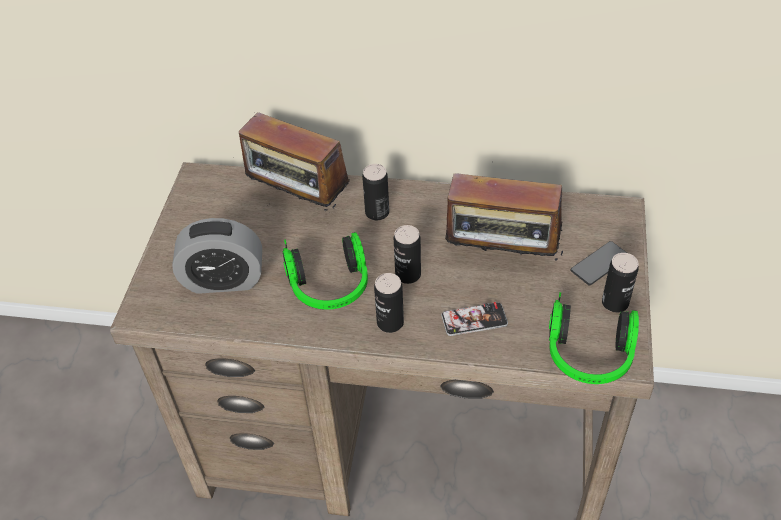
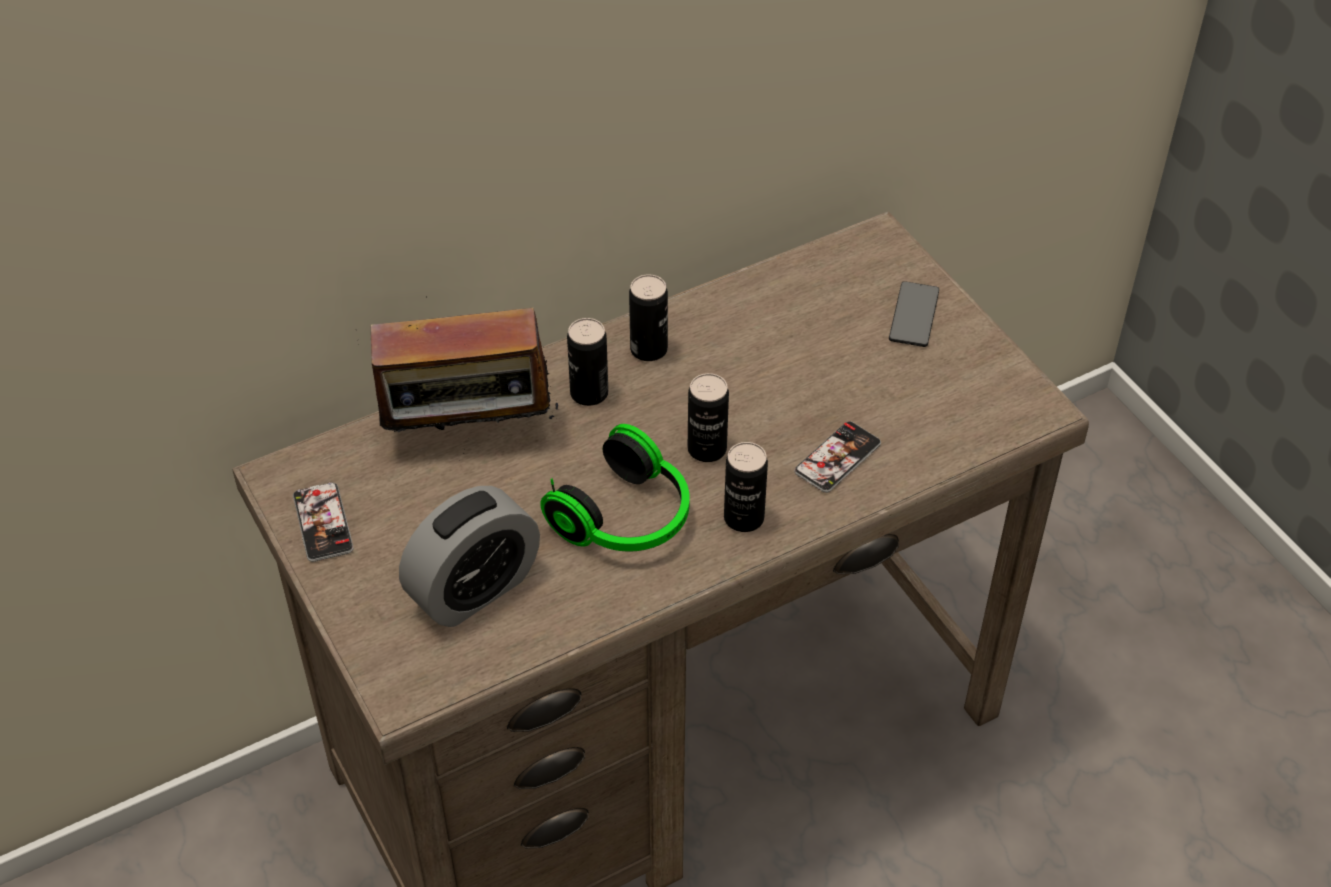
camera: 40 degrees left, 0 degrees up
radio [444,173,563,270] -> none
headphones [549,292,639,384] -> none
can [602,253,639,313] -> can moved to [629,274,668,361]
none -> phone [293,482,354,562]

